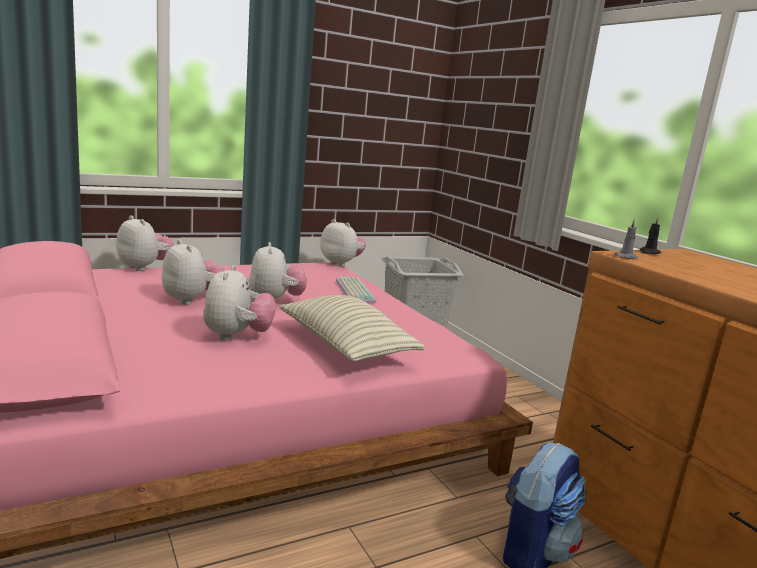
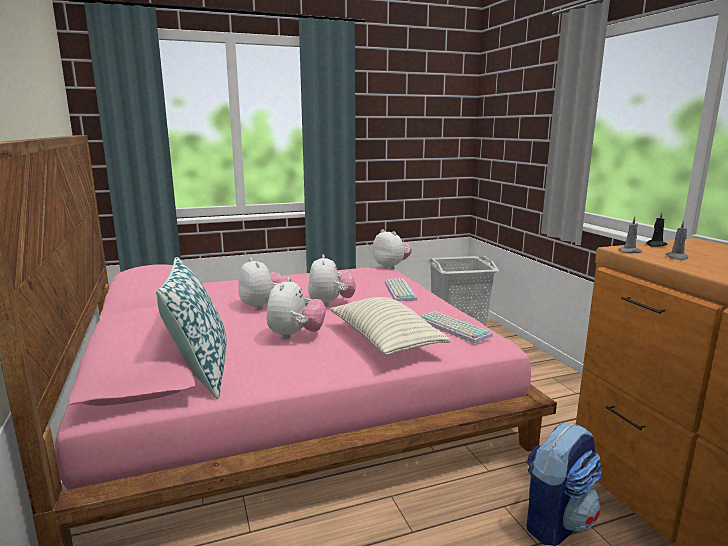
camera: 10 degrees right, 0 degrees up
plush toy [116,215,174,271] -> none
none -> pillow [156,257,226,399]
none -> keyboard [420,311,493,344]
none -> grey candle [666,220,688,260]

